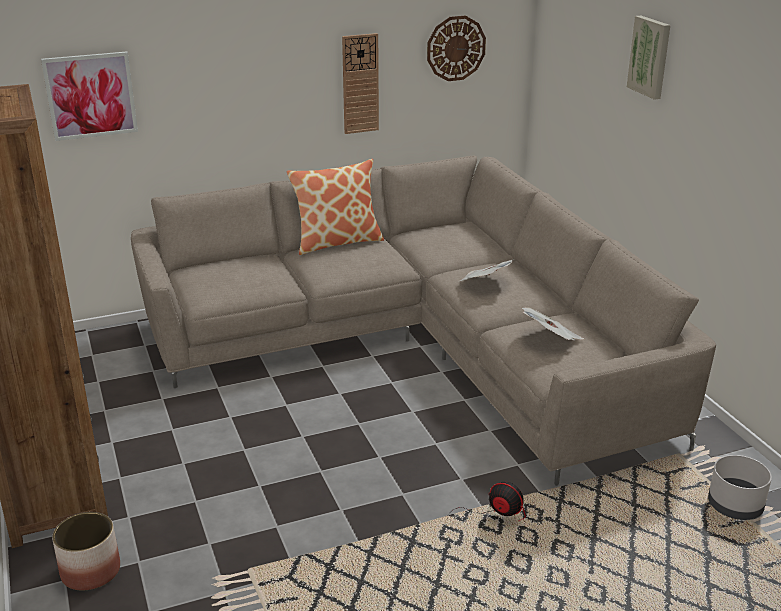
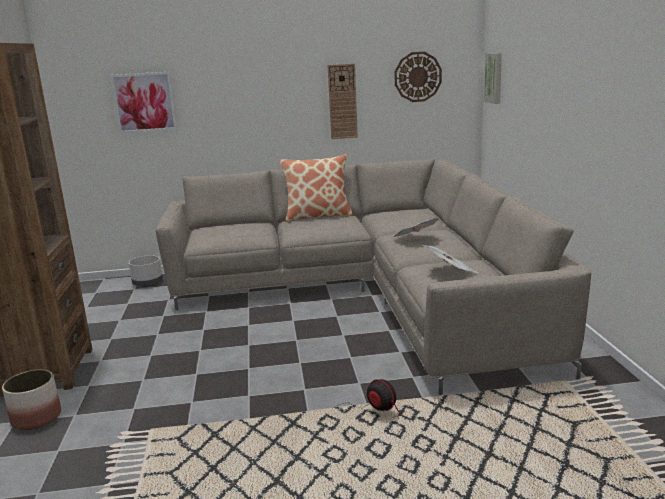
camera: 15 degrees right, 10 degrees down
picture [627,16,670,100] -> picture moved to [484,53,502,104]
grey planter [708,455,772,520] -> grey planter moved to [129,255,163,287]

